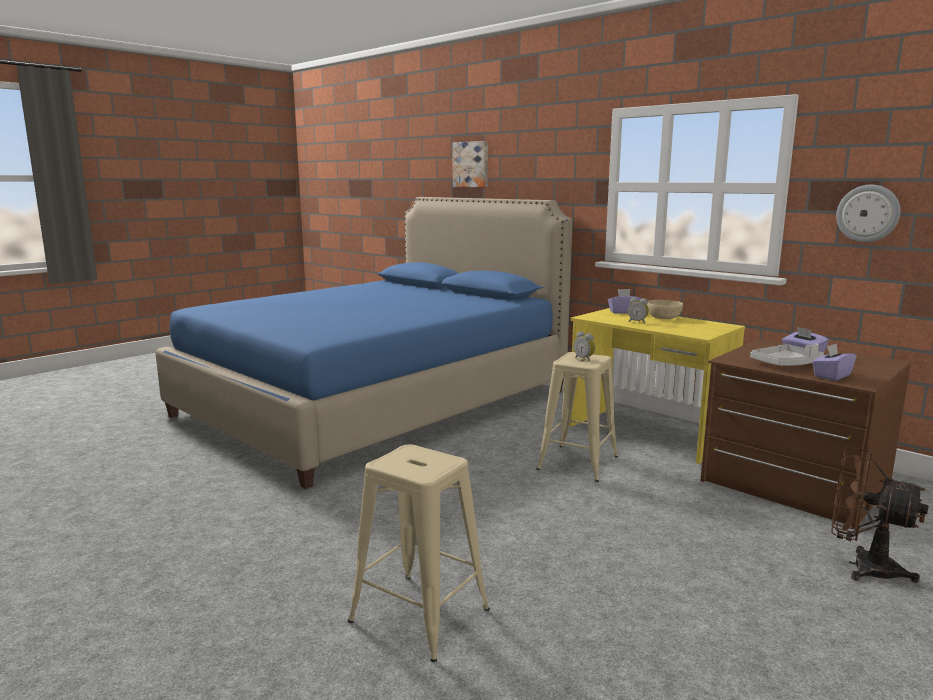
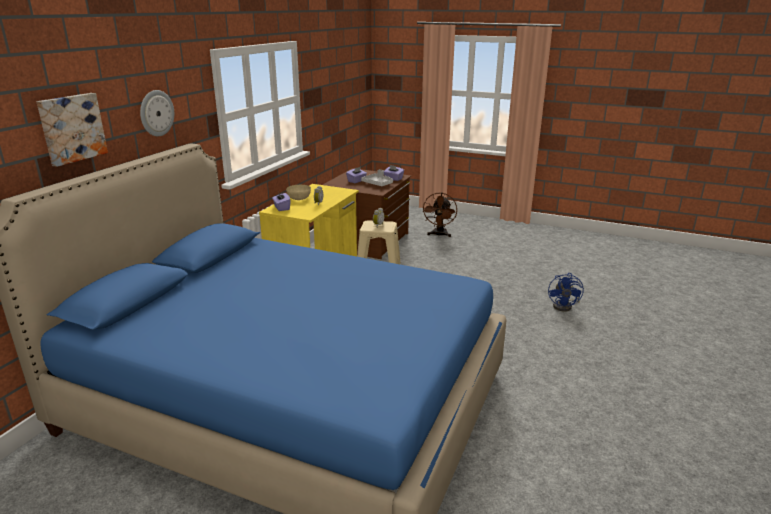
camera: 110 degrees left, 10 degrees up
beige stool [348,444,490,662] -> blue fan [548,273,584,312]
wall clock [836,185,900,242] -> wall clock moved to [140,90,174,136]

